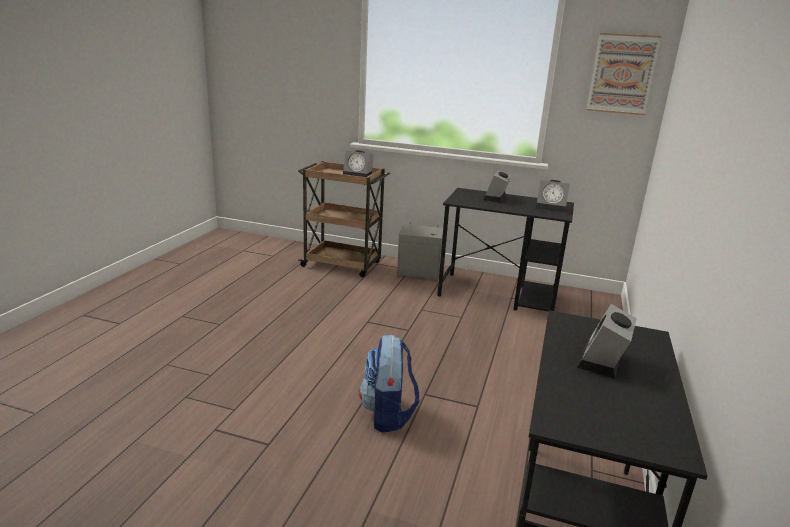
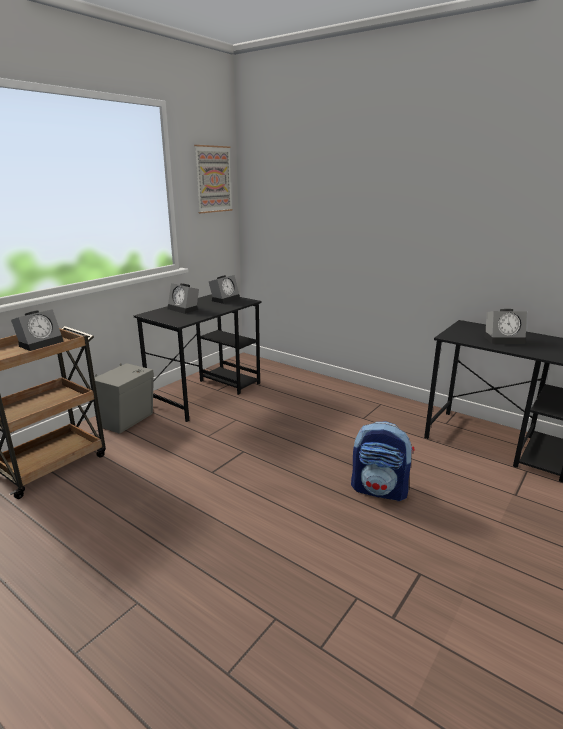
camera: 70 degrees left, 0 degrees up
alarm clock [577,304,637,378] -> alarm clock turned 45 degrees counterclockwise [484,309,527,344]

